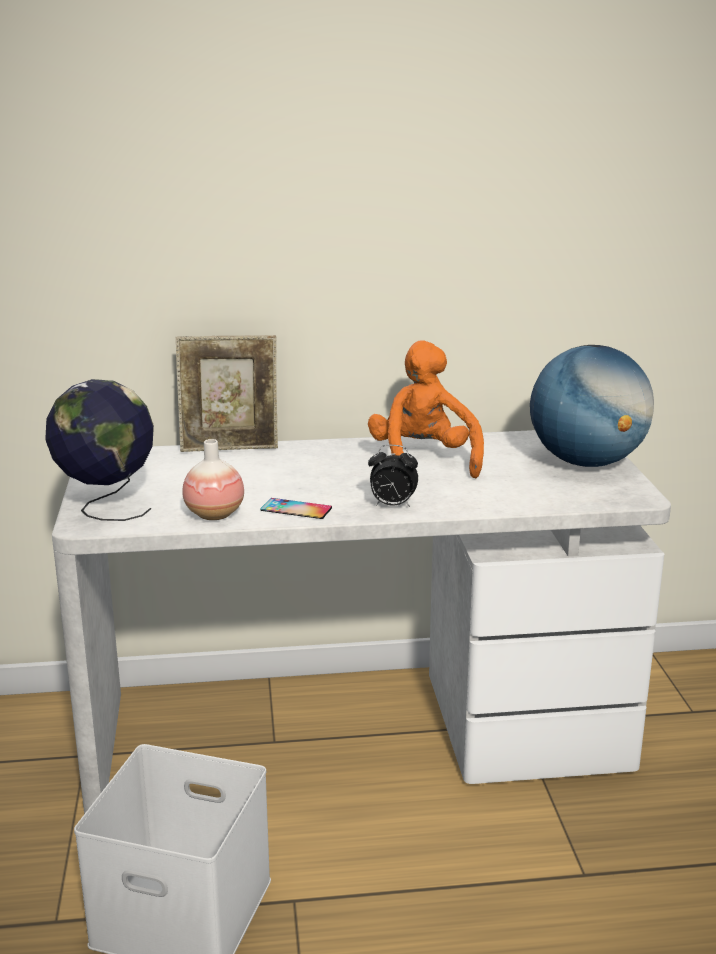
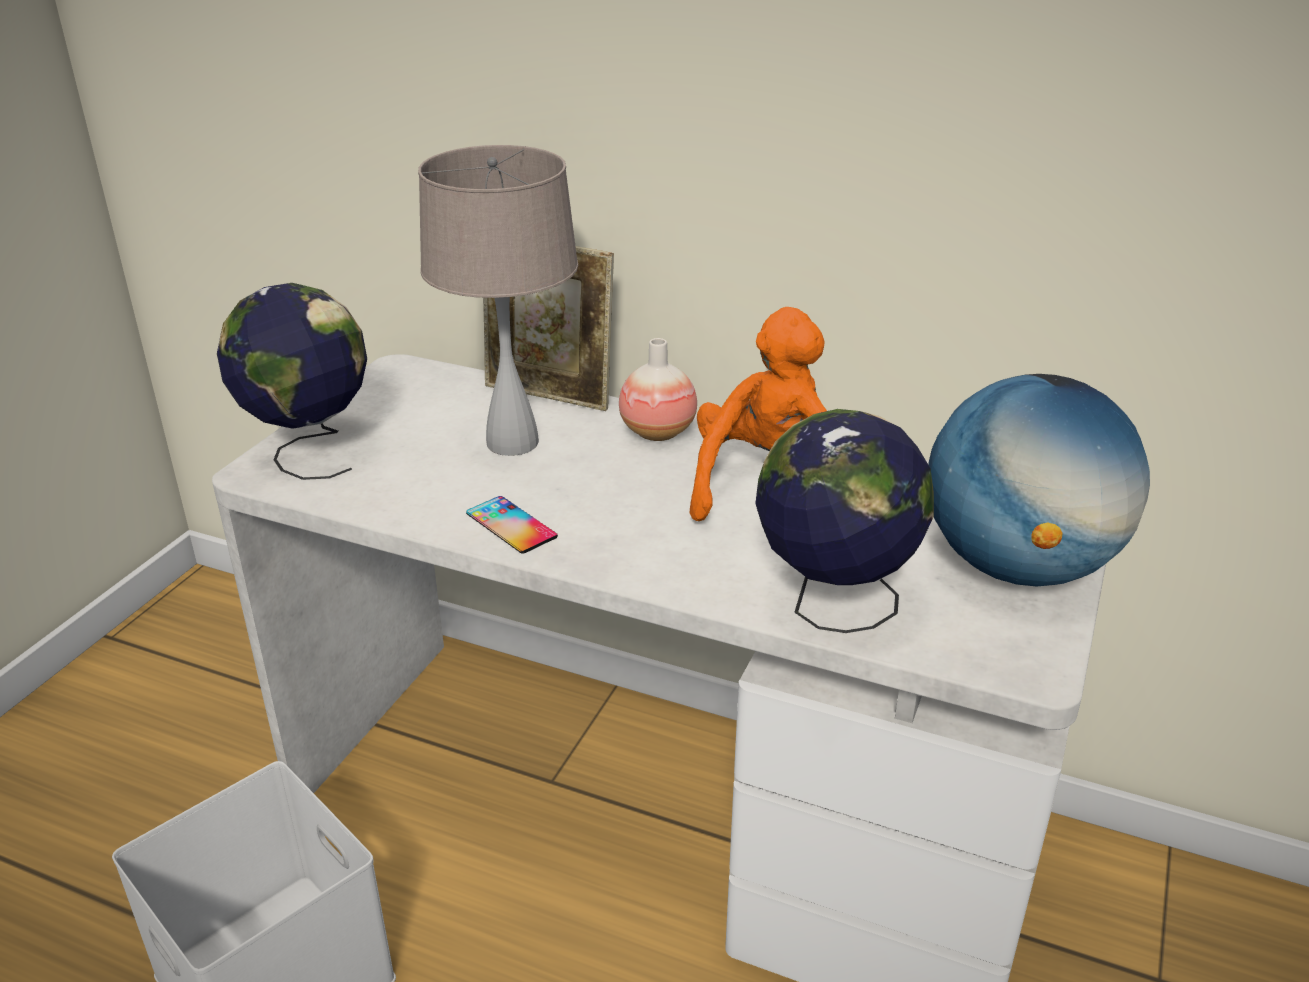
camera: 30 degrees right, 10 degrees up
vase [182,439,244,520] -> vase moved to [619,338,697,441]
alarm clock [368,445,418,507] -> none
none -> beige table lamp [418,145,578,456]
none -> globe [755,409,934,633]

